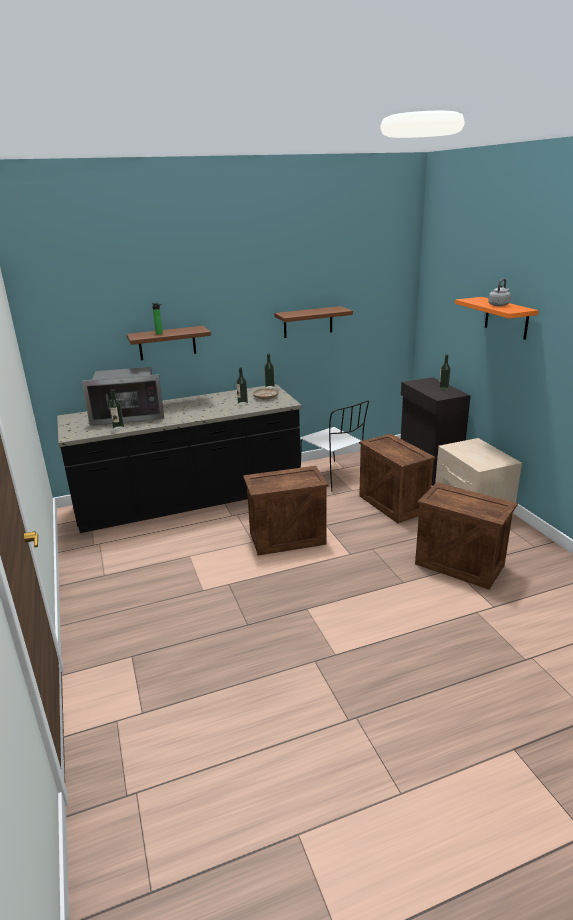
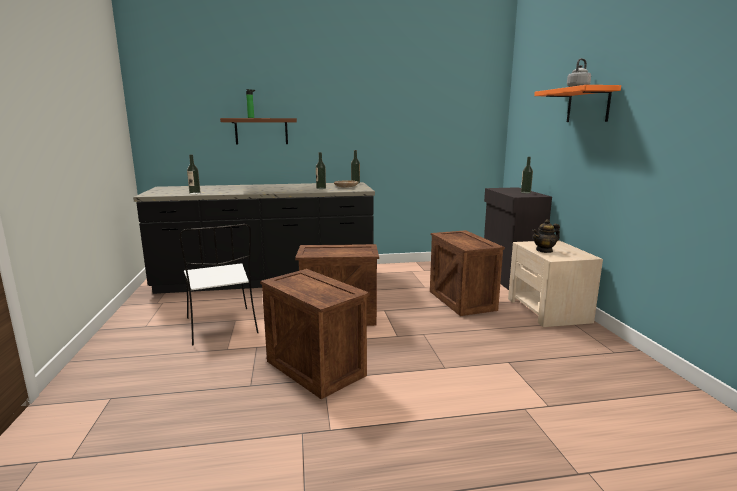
camera: 10 degrees right, 10 degrees down
microwave [82,367,164,426] -> none
brown shelf [274,306,353,338] -> none
white chair [300,400,369,492] -> white chair moved to [179,224,258,345]
crate [415,482,518,590] -> crate moved to [260,269,370,399]
none -> teapot [532,219,560,253]

